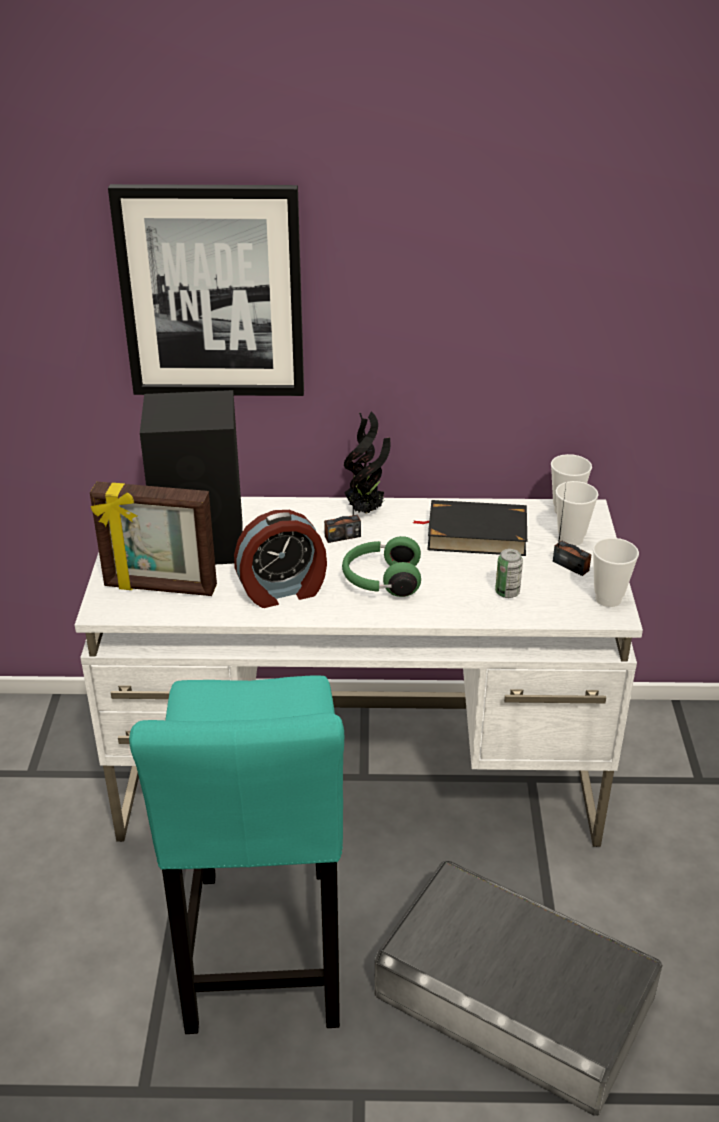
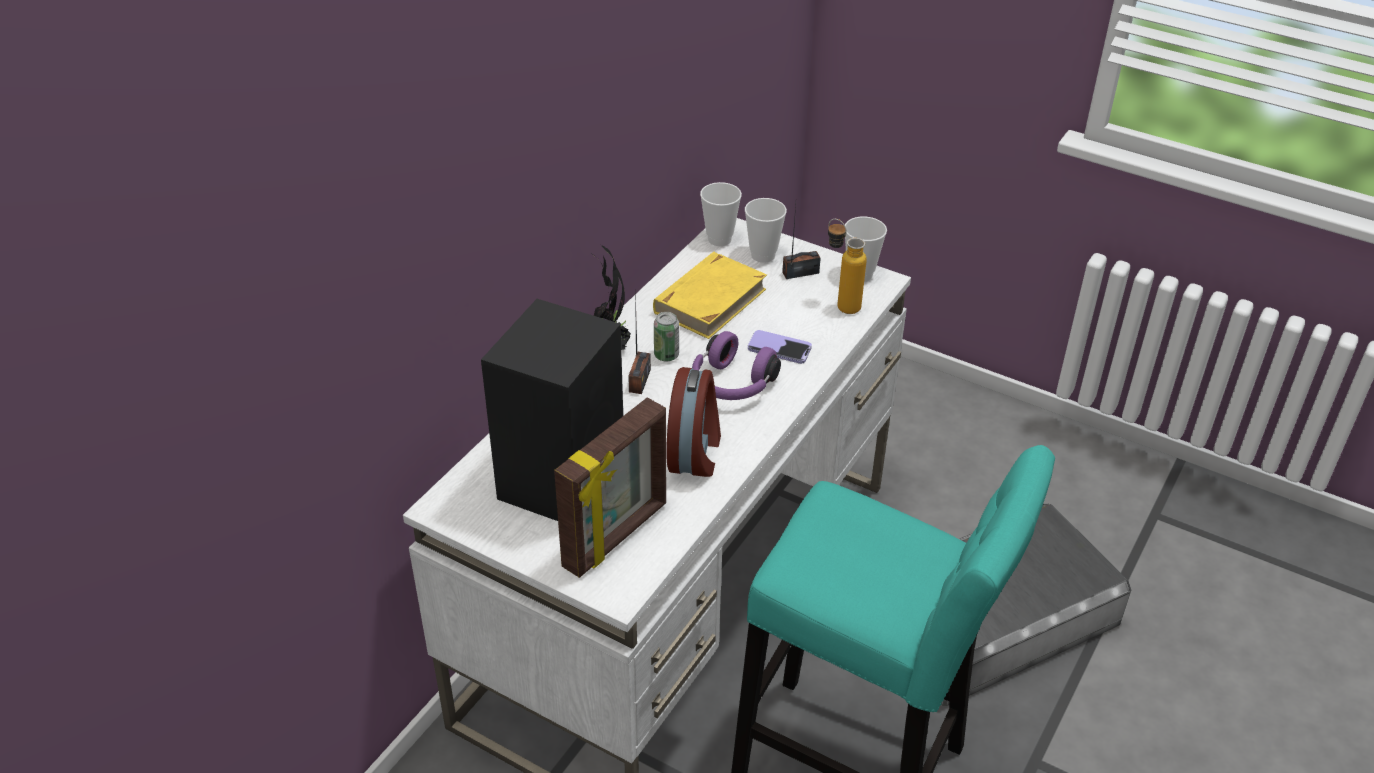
camera: 60 degrees left, 5 degrees up
picture [108,184,304,396] -> none
green headphones [342,536,421,597] -> purple headphones [692,331,781,400]
black book [413,500,527,556] -> yellow book [653,252,767,339]
can [495,549,523,598] -> can moved to [654,312,679,361]
none -> phone [748,330,812,364]
none -> bottle [828,219,867,314]

